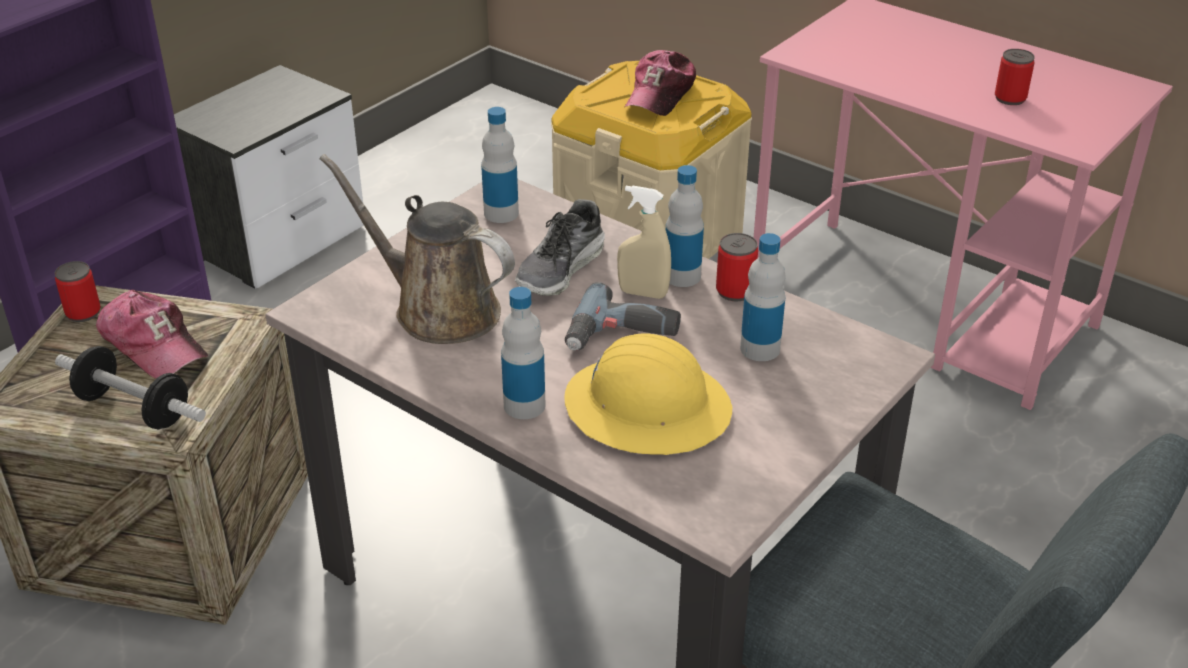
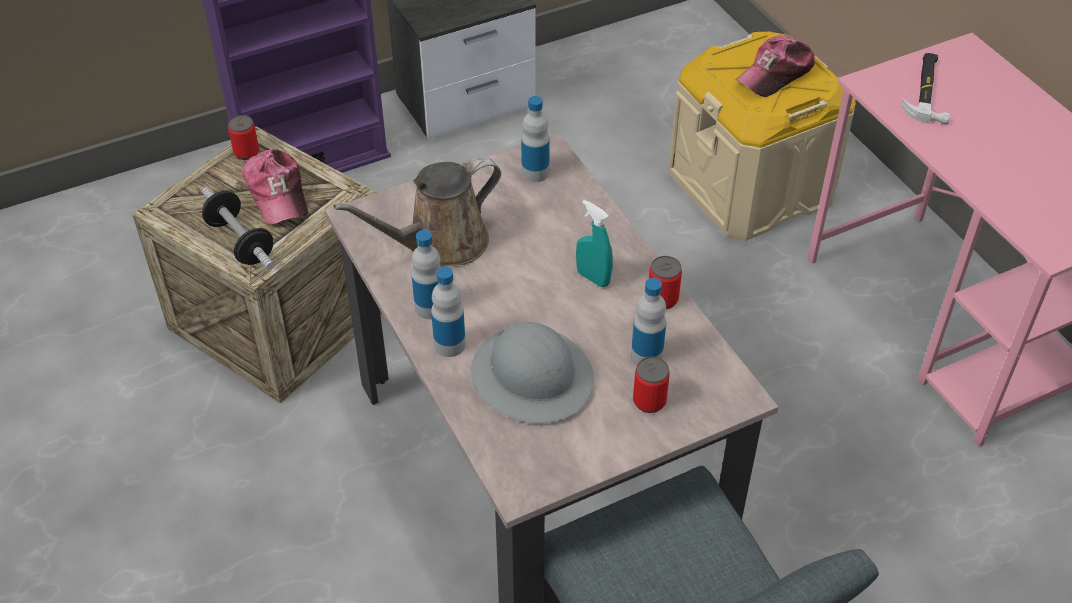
camera: 25 degrees right, 10 degrees up
brown watering can [319,154,515,344] -> brown watering can turned 90 degrees counterclockwise [333,157,501,266]
shoe [515,199,605,296] -> none
yellow hard hat [564,333,732,455] -> grey hard hat [471,322,594,424]
power drill [565,282,681,350] -> none
beige spray bottle [617,186,671,299] -> turquoise spray bottle [576,200,613,287]
bottle [666,165,704,287] -> bottle moved to [411,230,441,319]
can [995,49,1035,105] -> can moved to [633,357,670,413]
none -> hammer [902,53,950,125]

